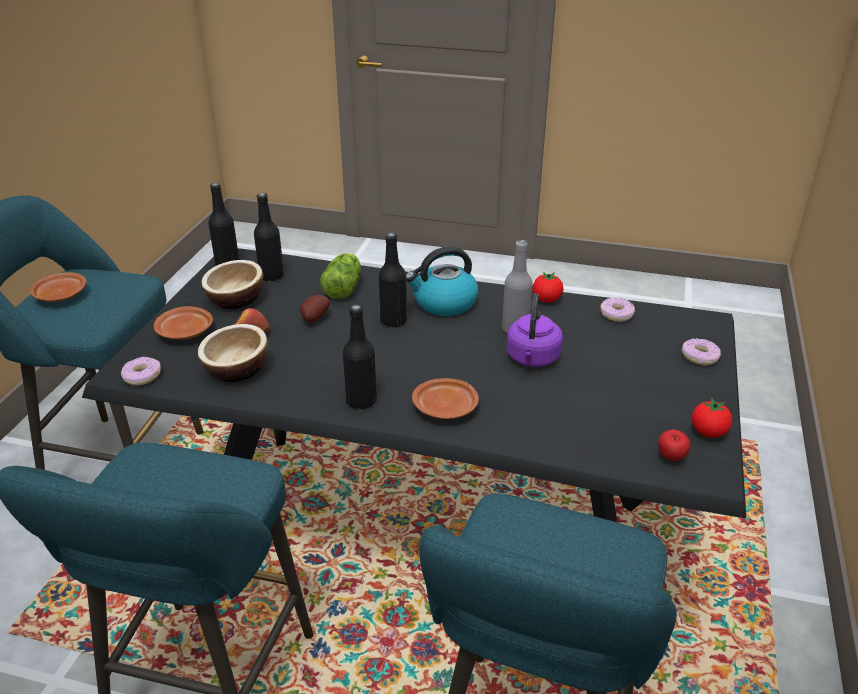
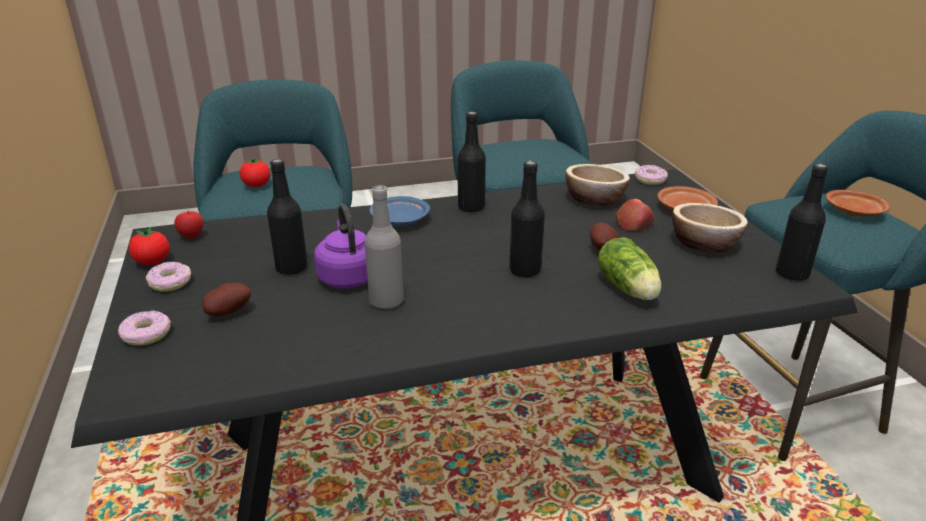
camera: 150 degrees right, 5 degrees down
black bottle [254,193,284,281] -> black bottle moved to [267,159,308,275]
kettle [406,246,478,316] -> none
brown plate [412,378,479,419] -> blue plate [369,196,430,226]
tomato [532,272,563,303] -> tomato moved to [240,157,270,187]
donut [600,298,635,322] -> donut moved to [146,262,191,292]
none -> potato [202,283,251,317]

